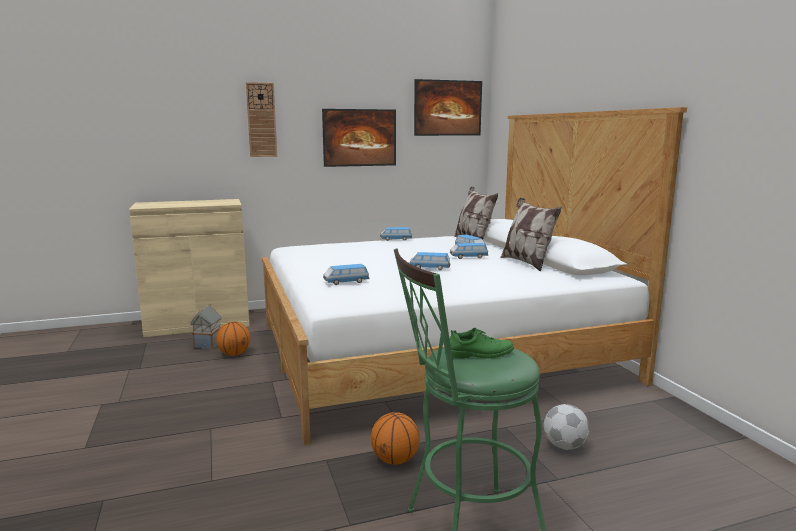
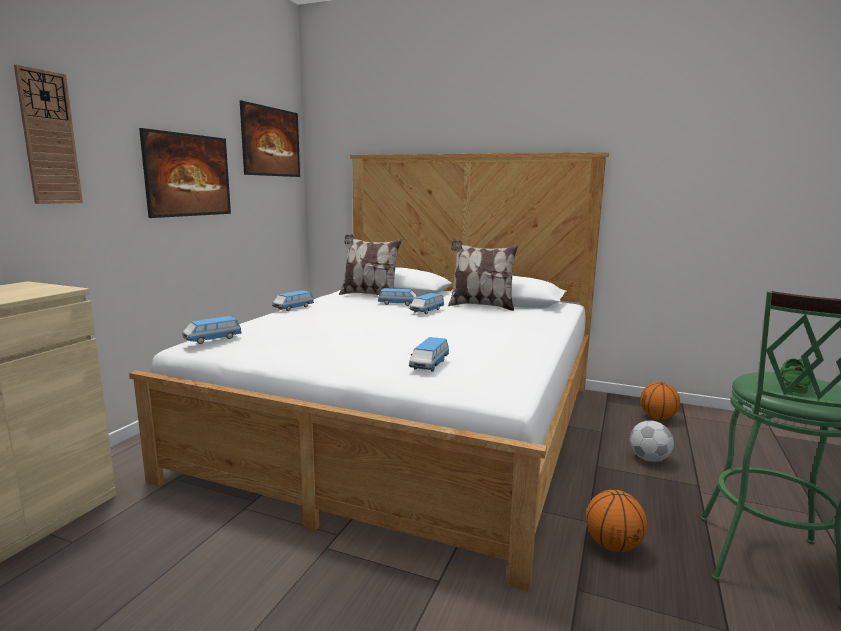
camera: 50 degrees left, 0 degrees up
toy house [189,304,222,349] -> none
basketball [216,321,251,356] -> basketball moved to [640,382,680,420]
toy car [410,252,451,270] -> toy car moved to [182,316,242,344]

